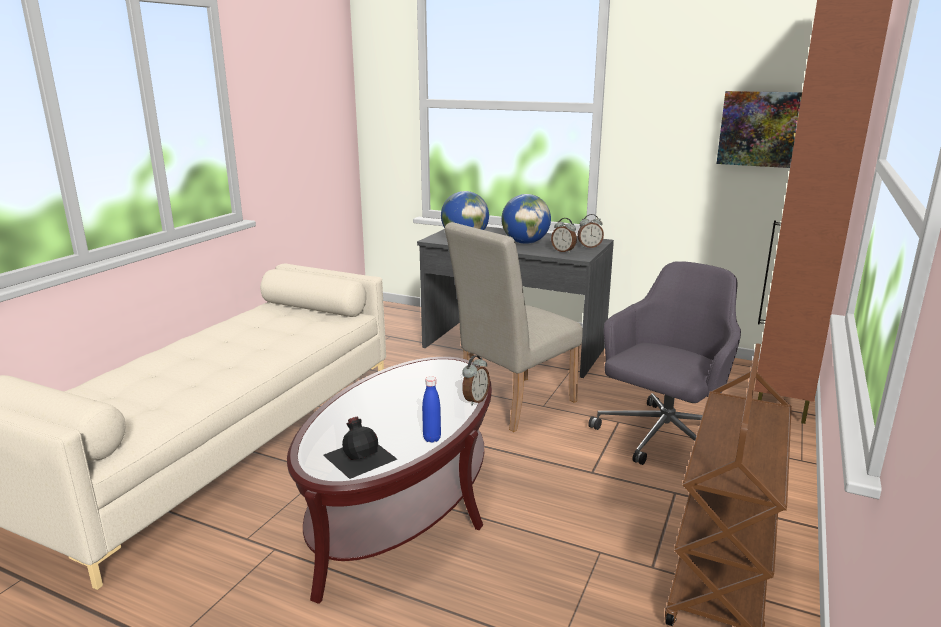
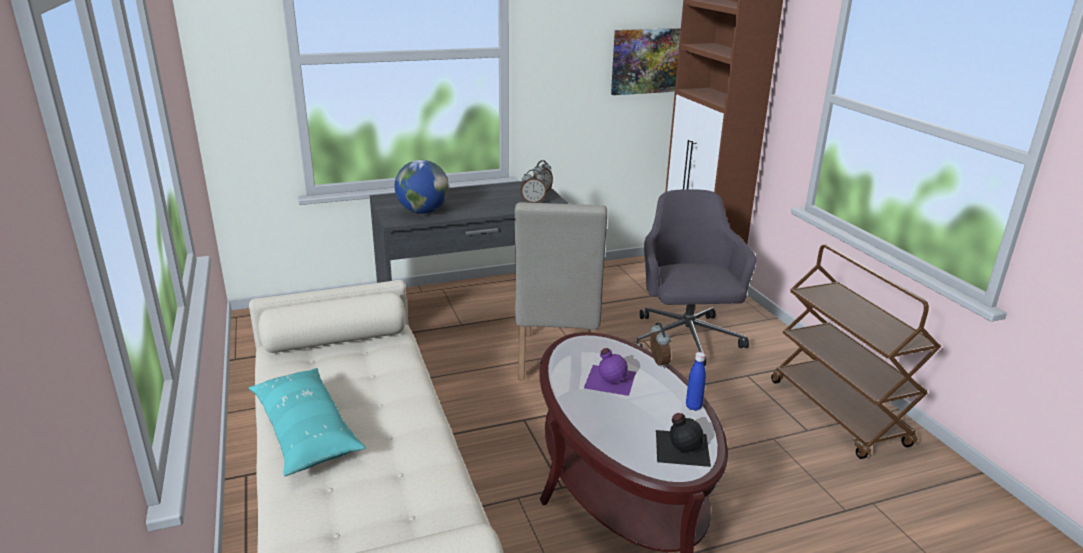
camera: 45 degrees left, 5 degrees up
globe [501,194,551,244] -> none
none -> turquoise pillow [249,368,366,476]
none -> purple bottle [584,348,636,396]

